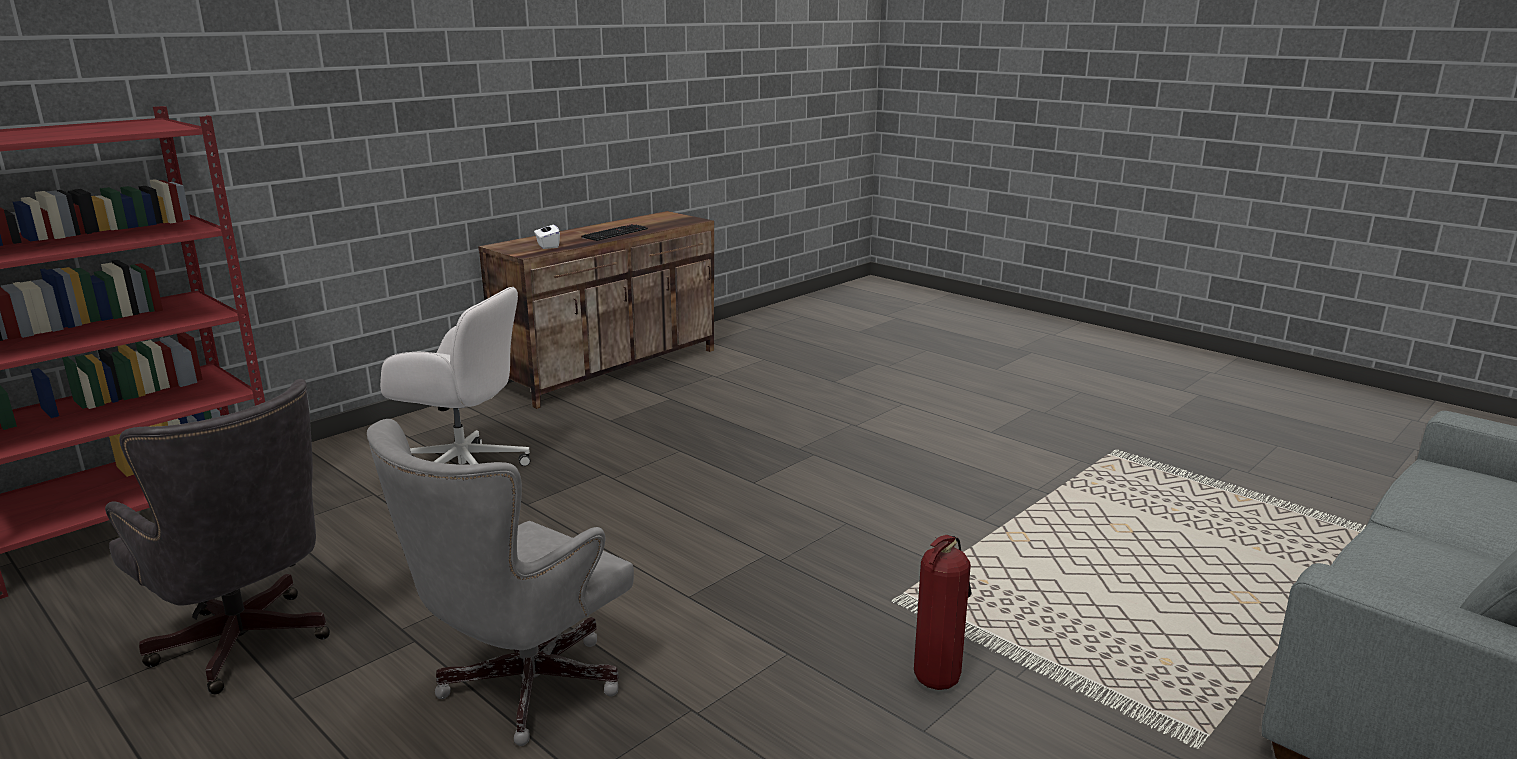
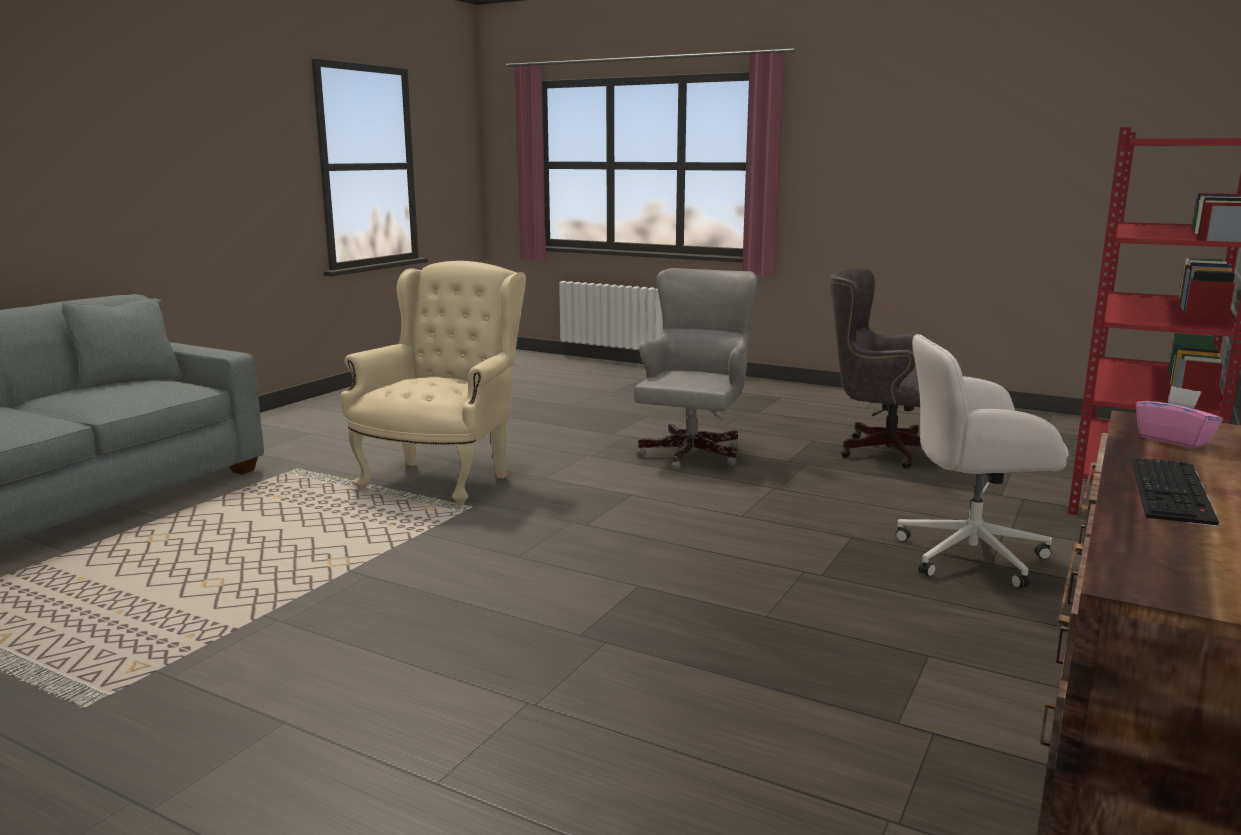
camera: 165 degrees right, 5 degrees down
white tissue box [534,221,560,249] -> pink tissue box [1136,386,1223,449]
fire extinguisher [914,535,972,690] -> beige armchair [341,261,526,506]

